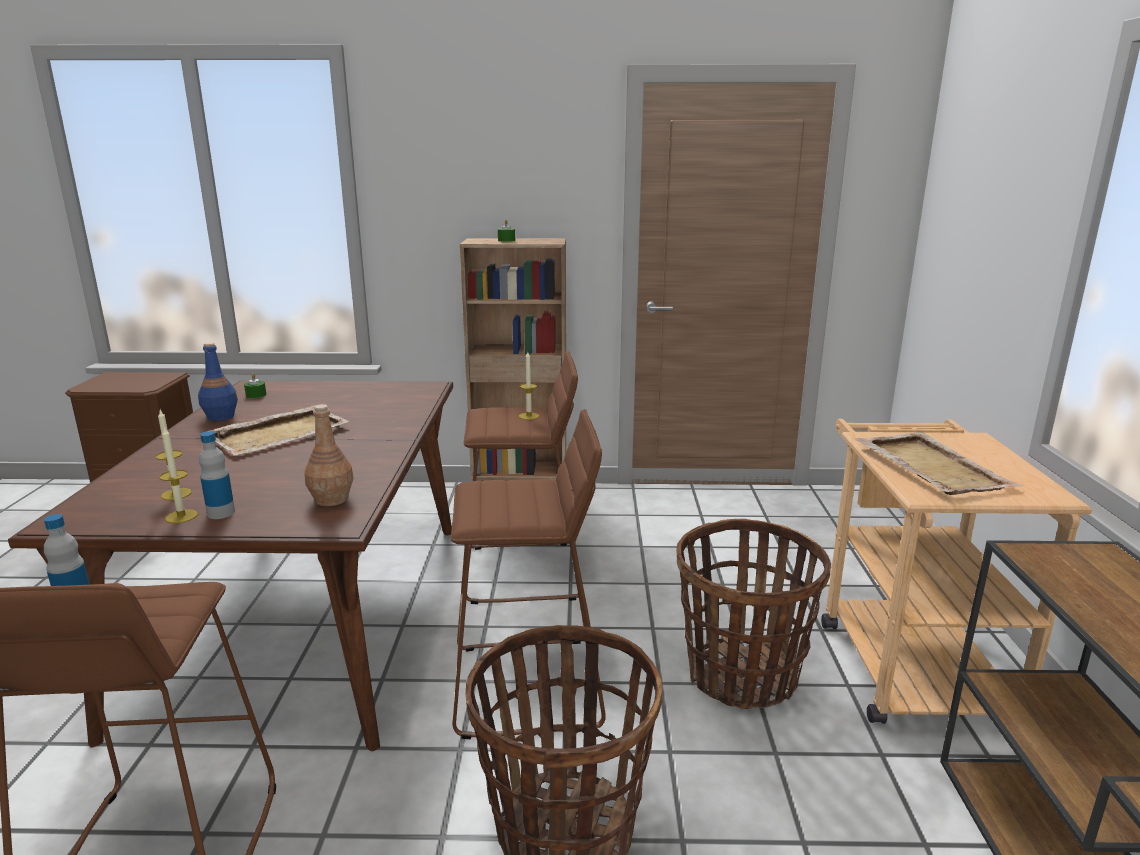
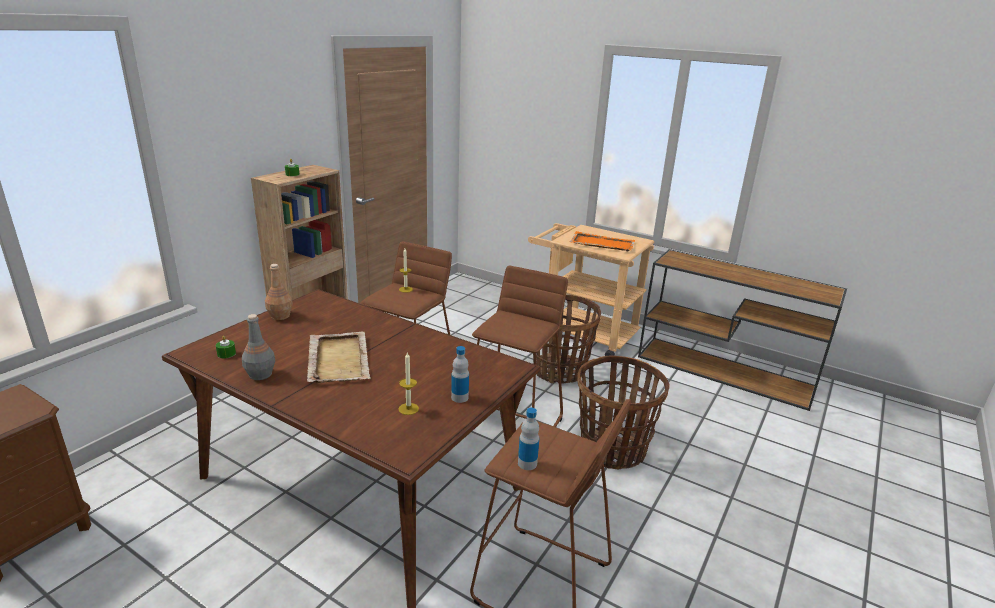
camera: 60 degrees left, 5 degrees up
candle [159,427,198,523] -> none
blue bottle [198,342,238,421] -> grey bottle [242,314,275,380]
brown bottle [304,404,354,506] -> brown bottle moved to [265,264,293,320]
beige tray [855,432,1023,495] -> orange tray [570,231,635,251]

